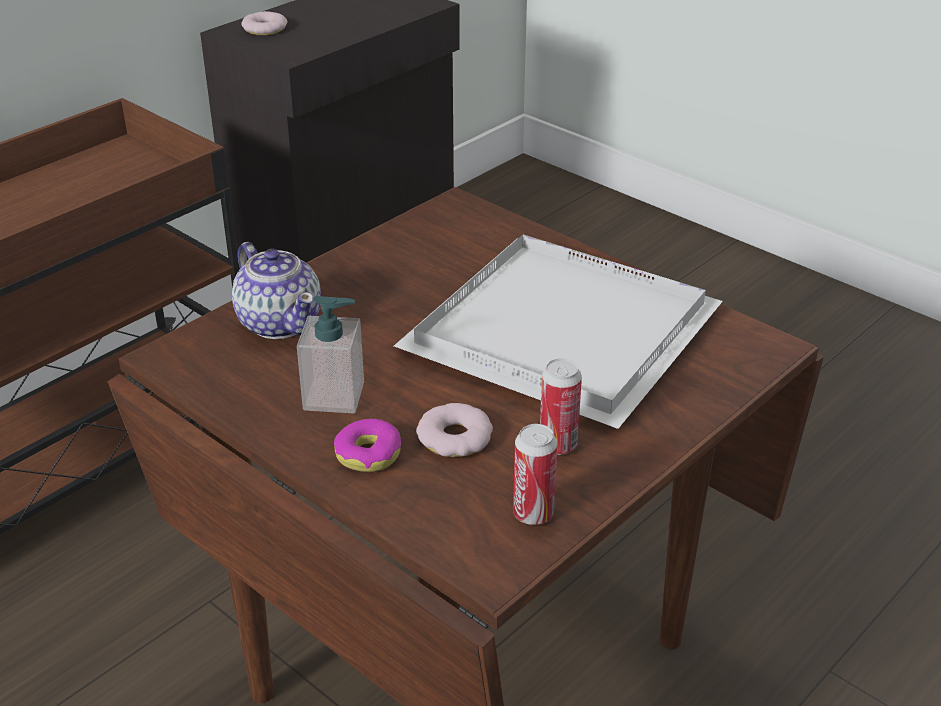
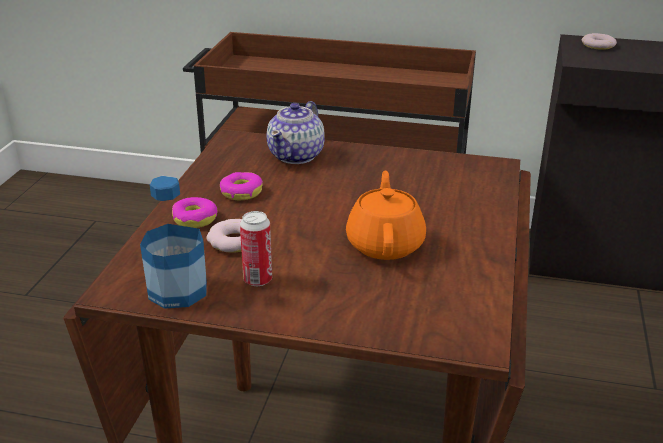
camera: 60 degrees right, 5 degrees down
soap dispenser [297,296,364,413] -> donut [220,172,263,200]
white tray [394,234,723,429] -> orange teapot [346,171,426,260]
can [513,424,558,525] -> bottle [140,176,207,309]

